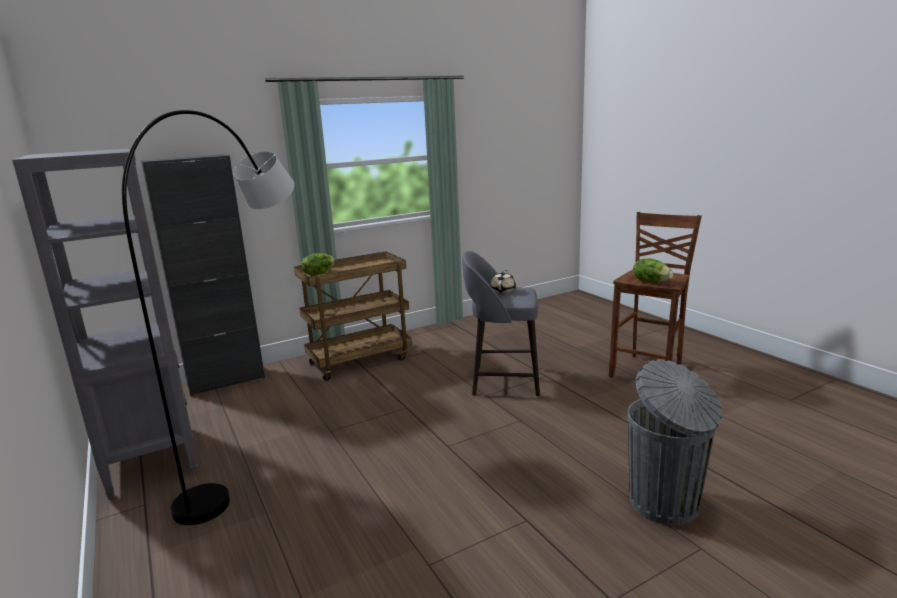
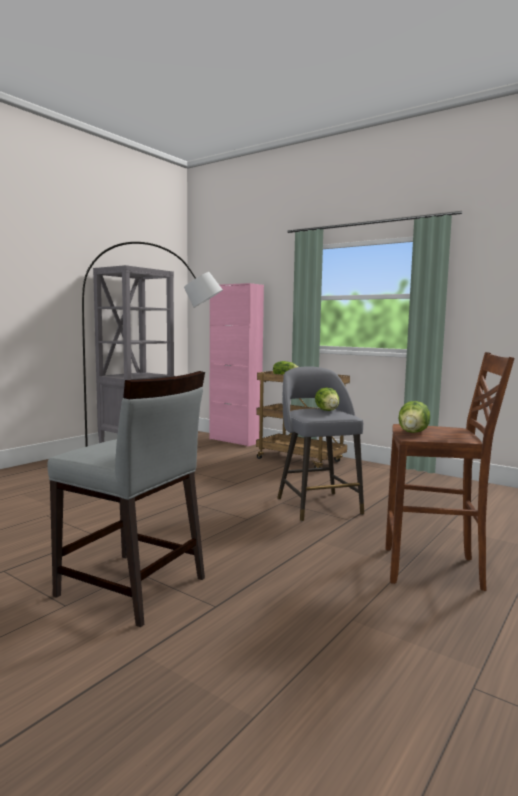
camera: 65 degrees right, 10 degrees down
black cabinet [141,154,265,396] -> pink cabinet [209,283,264,447]
beige teapot [490,270,516,293] -> lettuce [315,388,339,411]
grey trash can [628,360,722,525] -> grey chair [47,371,205,627]

